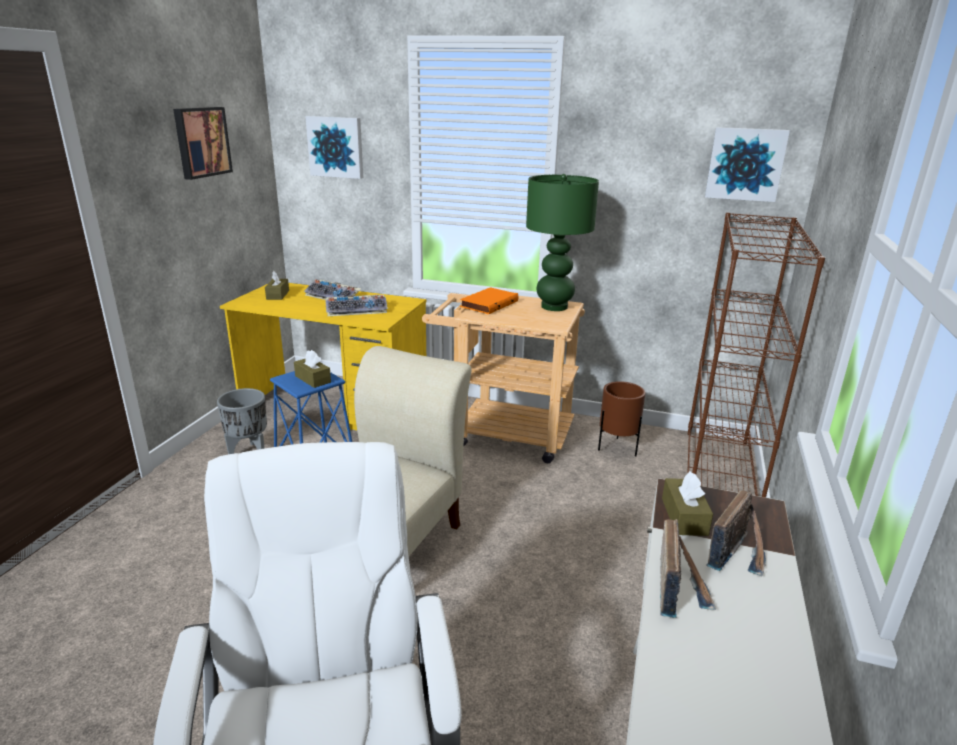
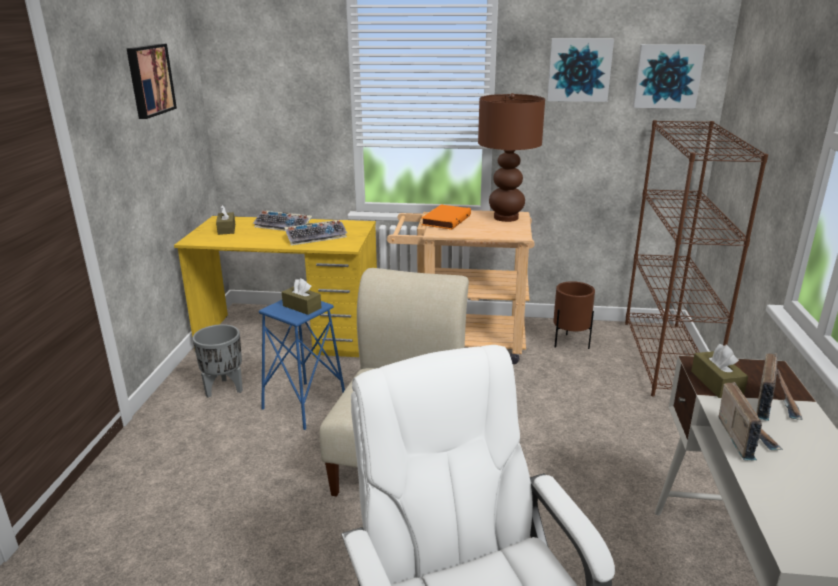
camera: 10 degrees left, 0 degrees up
picture [305,116,363,179] -> picture moved to [547,38,614,102]
green table lamp [526,174,599,311] -> brown table lamp [478,93,545,222]

